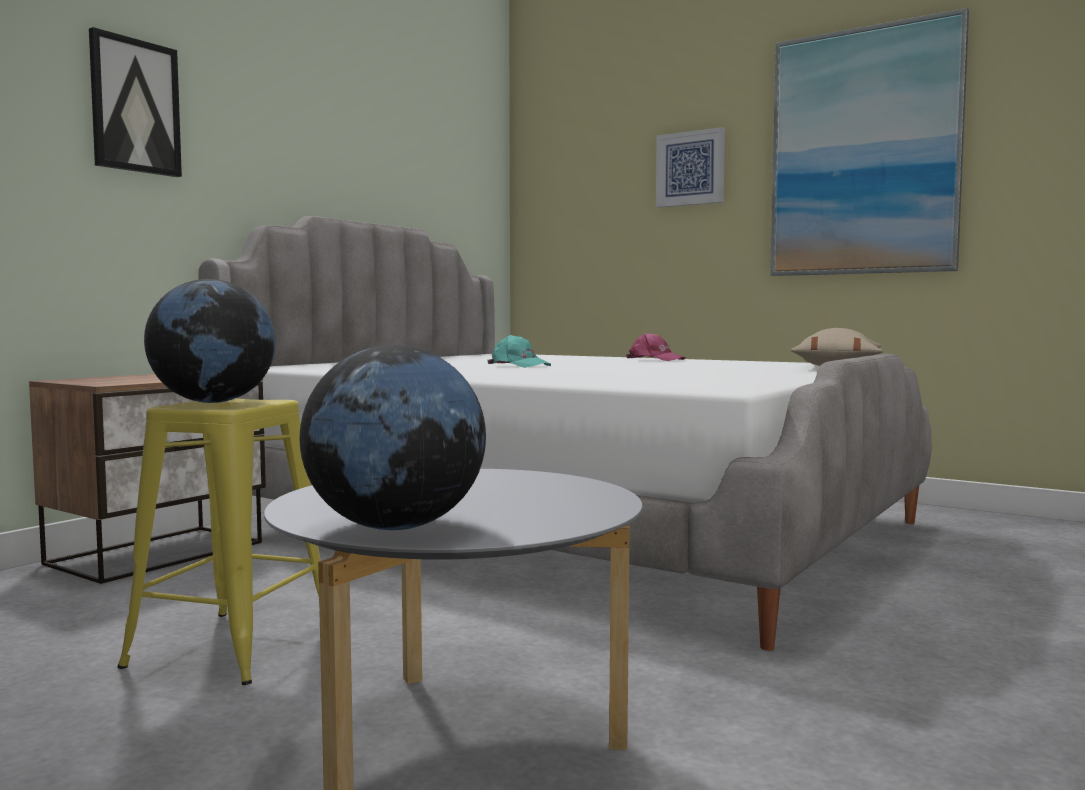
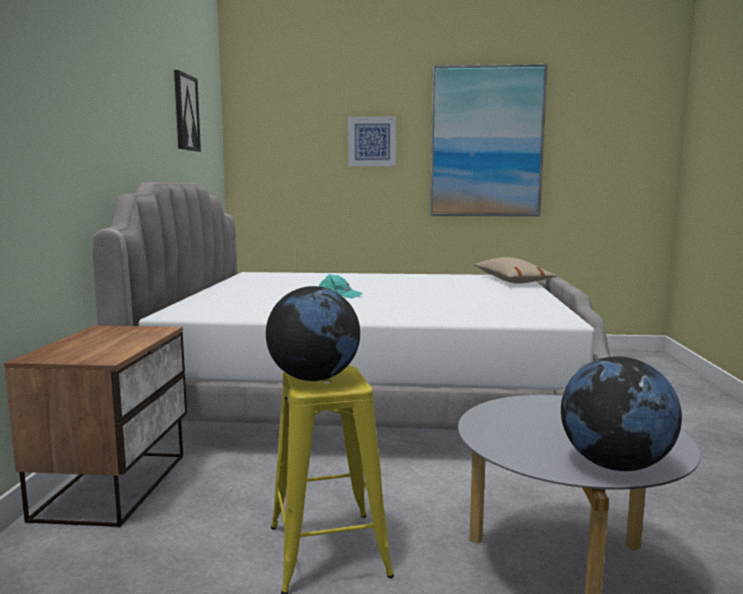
camera: 30 degrees left, 5 degrees up
picture [89,27,182,177] -> picture moved to [174,70,201,152]
pink cap [626,333,686,361] -> none

